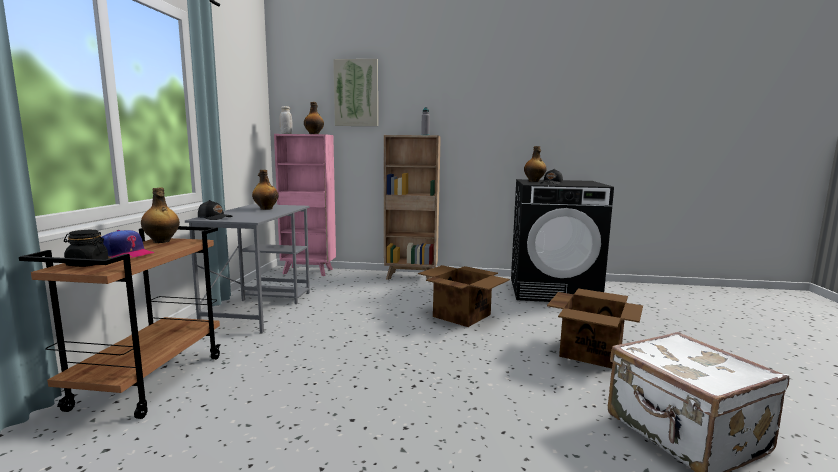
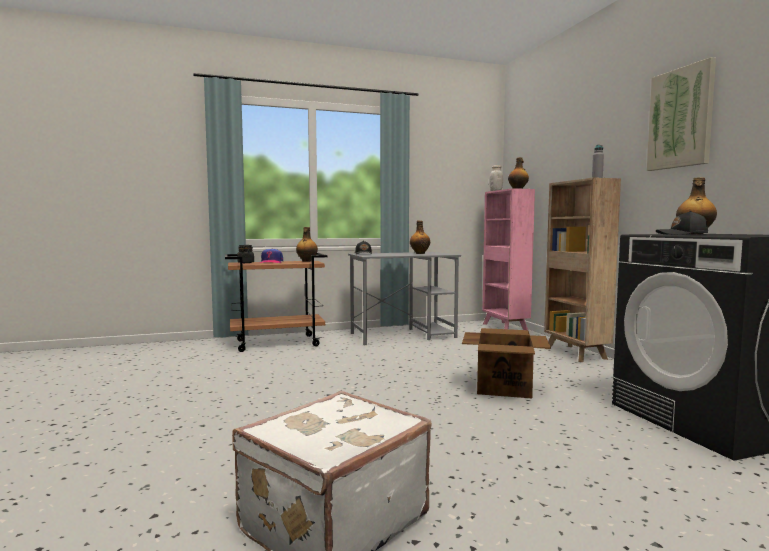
camera: 65 degrees right, 5 degrees down
picture [333,59,378,126] -> picture moved to [647,57,716,171]
cardboard box [547,288,643,368] -> none

